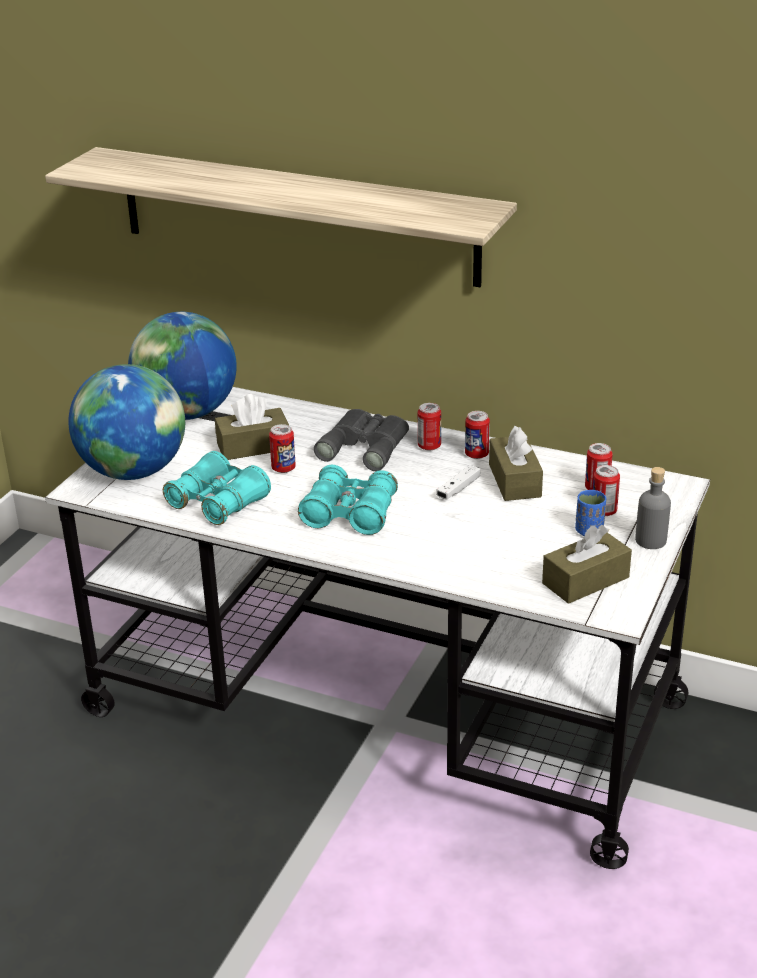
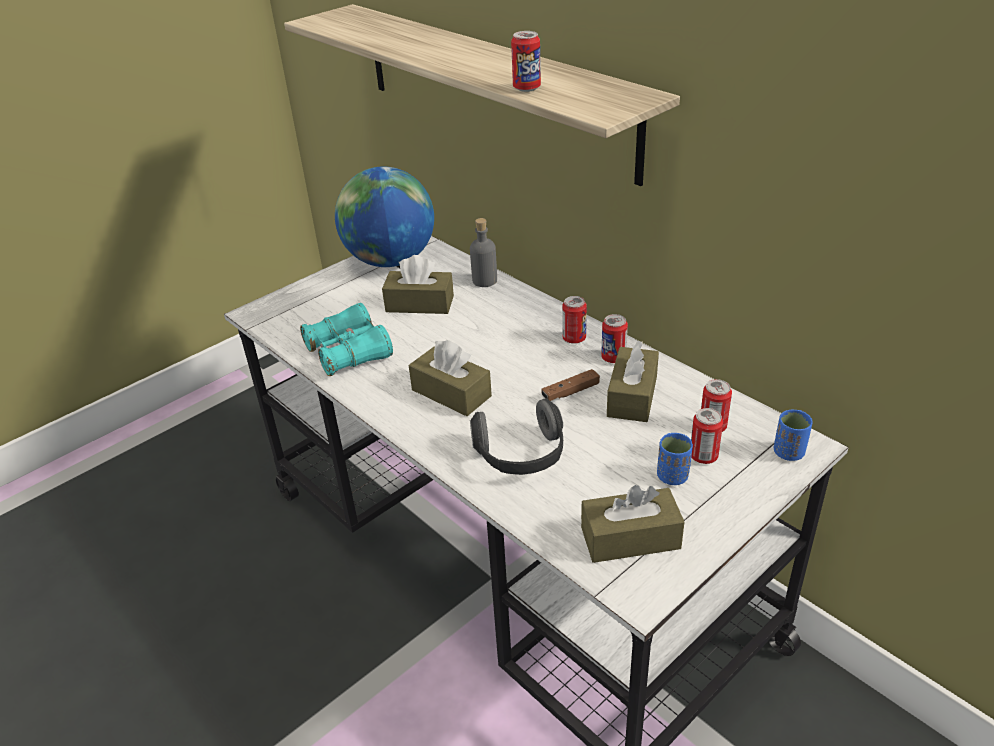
camera: 25 degrees right, 5 degrees up
globe [68,364,185,480] -> none
can [269,424,296,473] -> can moved to [511,31,541,92]
turquoise binoculars [298,465,398,535] -> brown tissue box [409,340,492,416]
grey binoculars [314,409,409,471] -> none
white game controller [436,465,481,499] -> brown game controller [542,369,600,401]
grey bottle [635,467,671,549] -> grey bottle moved to [470,218,497,287]
none -> headphones [470,398,563,475]
none -> blue cup [774,410,813,461]

